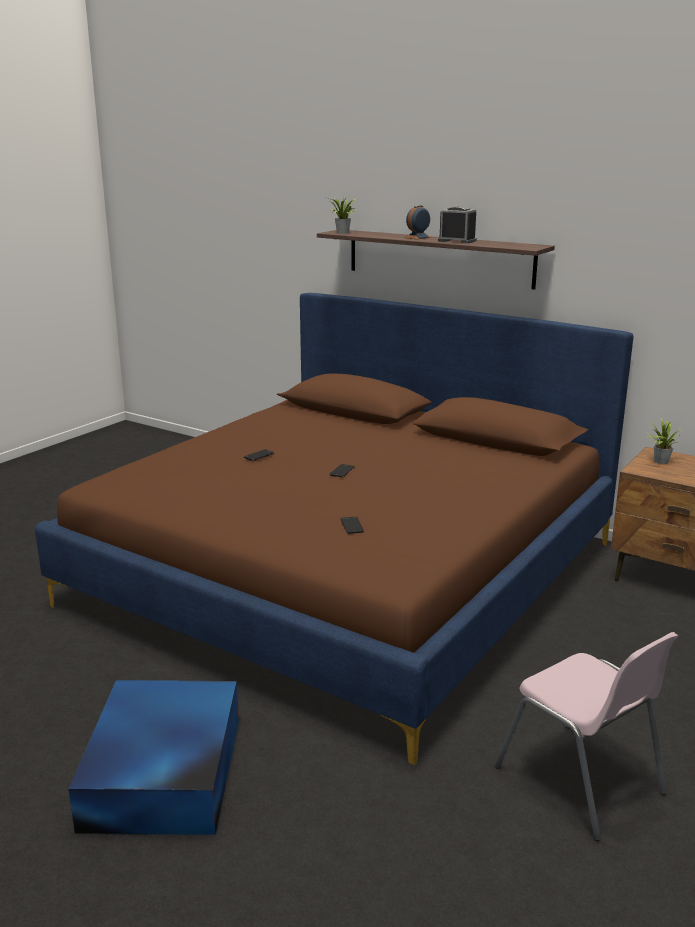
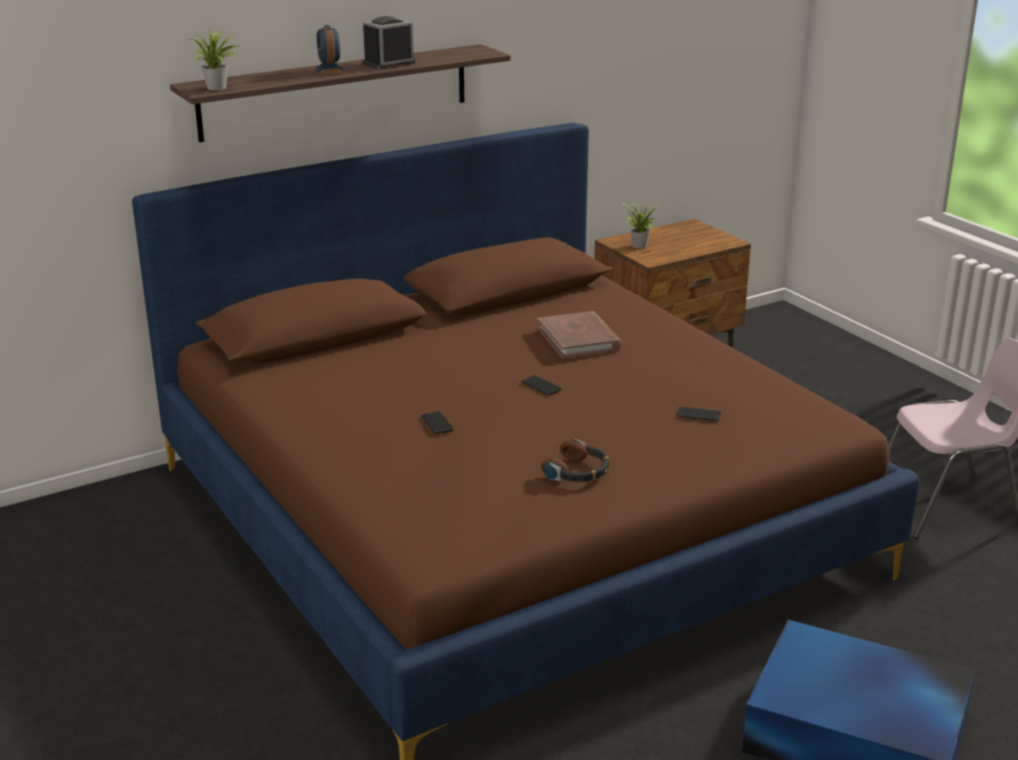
camera: 65 degrees left, 5 degrees up
none -> brown book [538,311,622,359]
none -> headphones [541,439,610,482]

